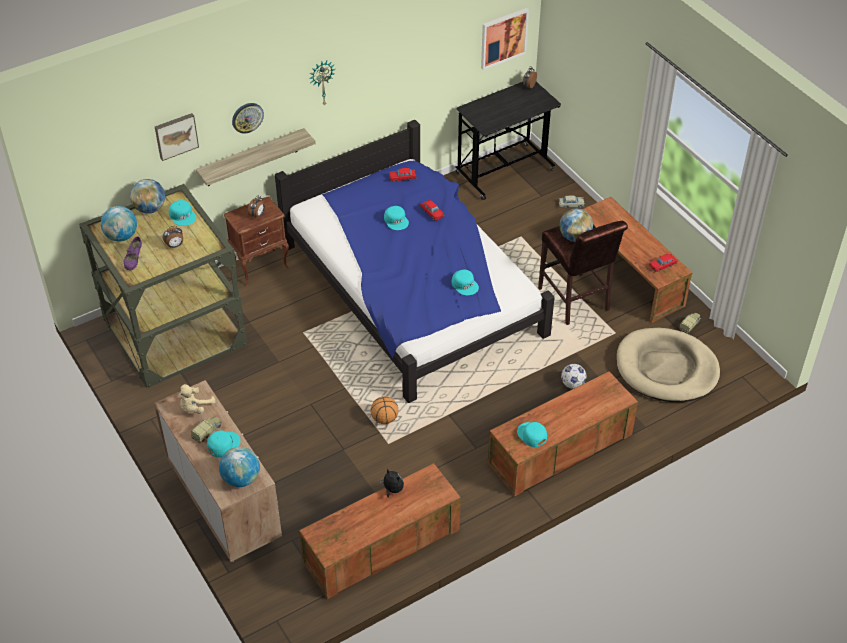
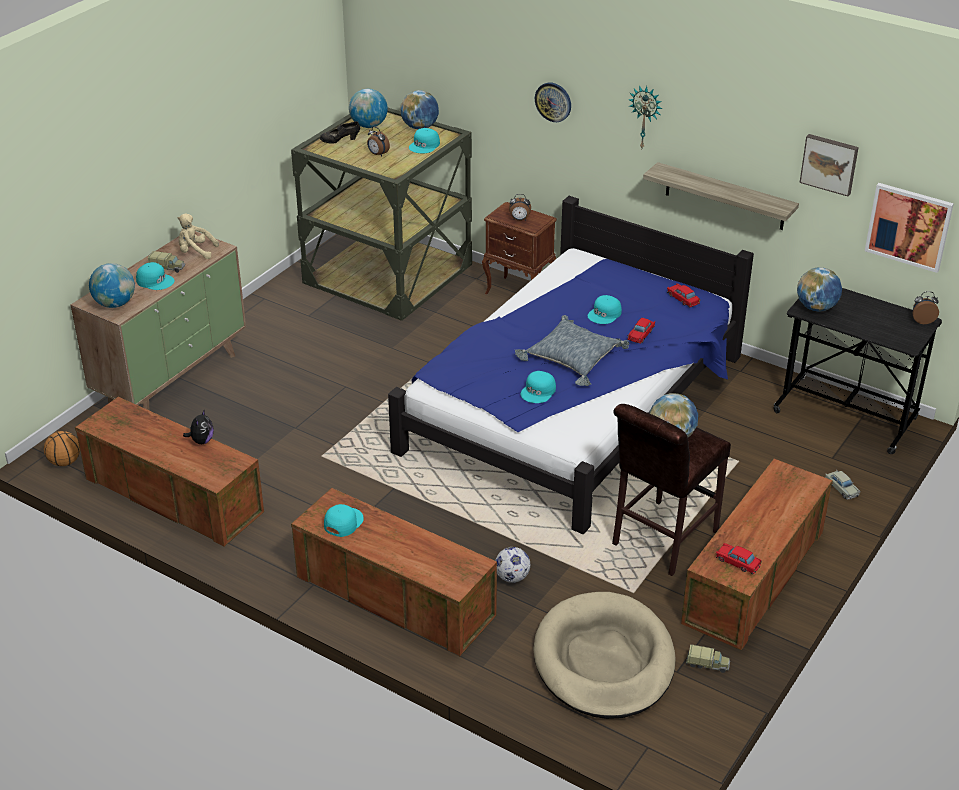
camera: 65 degrees right, 10 degrees down
purple shoe [124,237,142,270] -> black shoe [320,121,360,144]
picture [155,113,199,161] -> picture moved to [800,134,859,196]
shelf [196,128,316,186] -> shelf moved to [643,162,799,230]
basketball [371,396,398,424] -> basketball moved to [44,431,80,466]
none -> pillow [515,315,630,386]
none -> globe [797,267,842,311]

